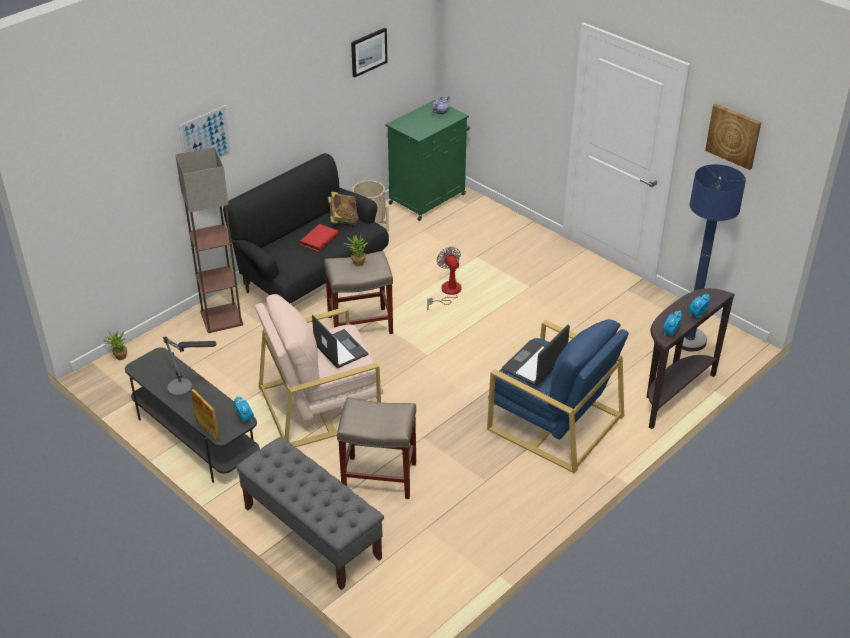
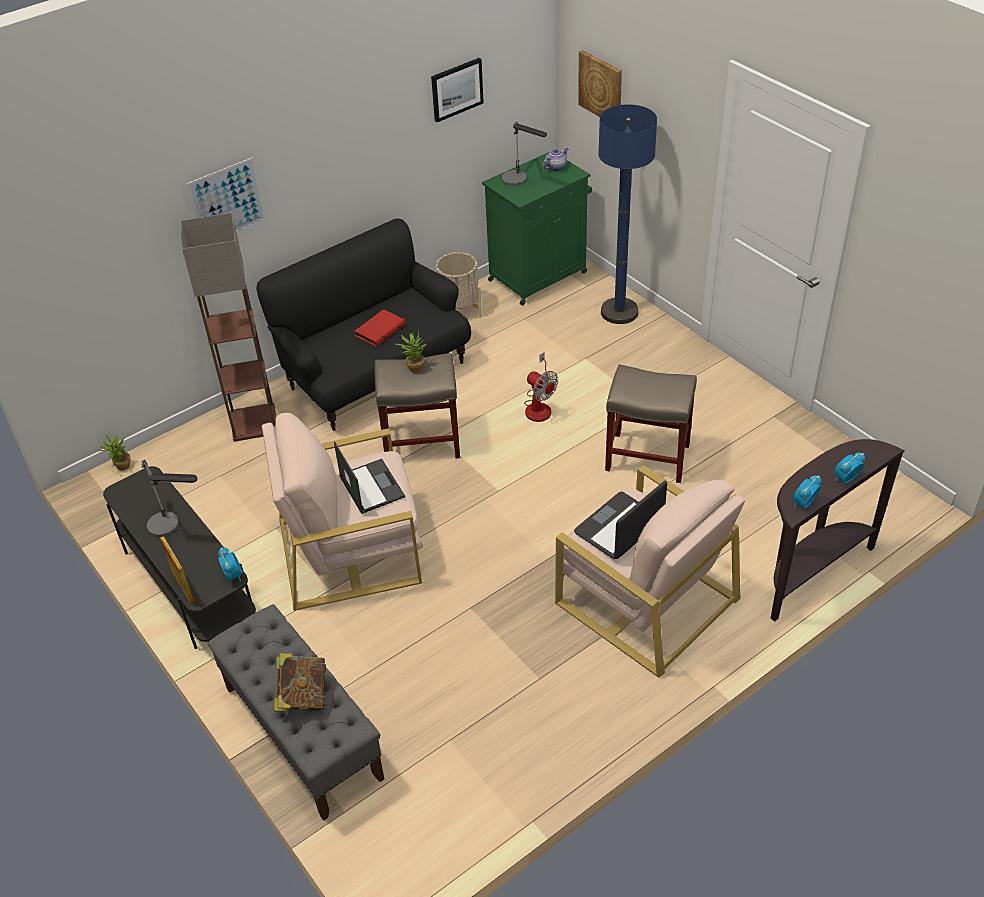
camera: 10 degrees right, 5 degrees up
book [328,192,359,225] -> book moved to [274,653,326,712]
beige stool [337,397,416,499] -> beige stool moved to [605,364,697,483]
fan [427,247,462,310] -> fan turned 150 degrees clockwise [524,352,558,422]
blue armchair [487,319,629,474] -> beige armchair [555,465,745,678]
blue floor lamp [682,164,746,351] -> blue floor lamp moved to [598,104,657,324]
picture [705,104,761,170] -> picture moved to [578,50,622,117]
none -> table lamp [502,122,547,186]

